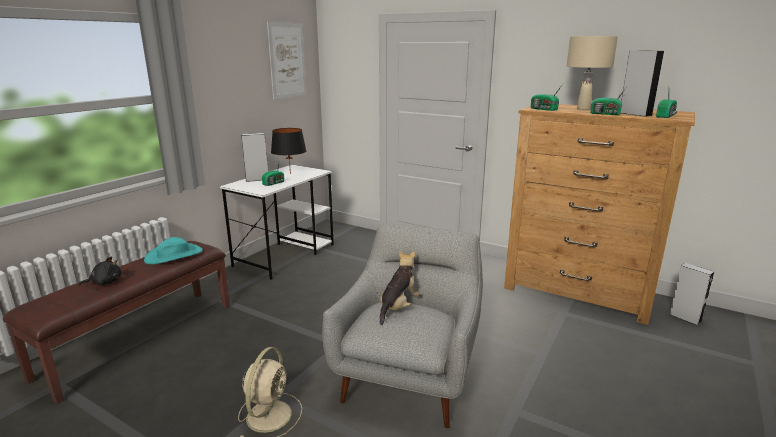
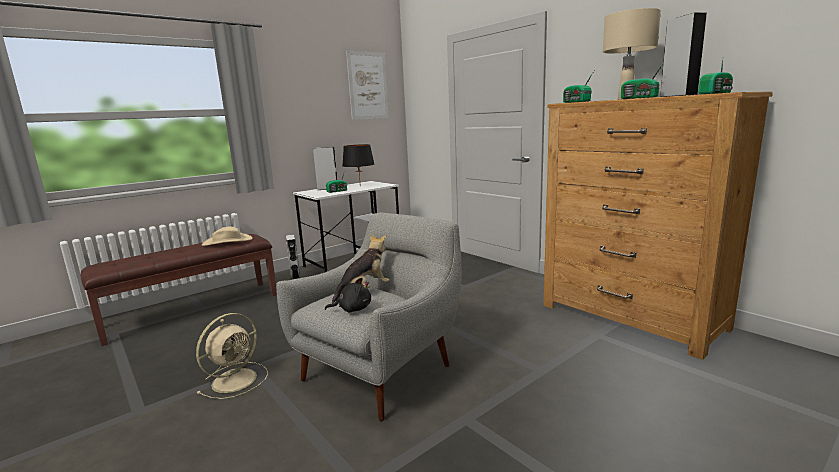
camera: 20 degrees right, 5 degrees down
black plush toy [79,256,121,286] -> black plush toy moved to [325,278,371,312]
turquoise hat [144,237,203,264] -> beige hat [202,226,253,246]
grey speaker [669,263,714,326] -> grey speaker moved to [285,234,300,280]

